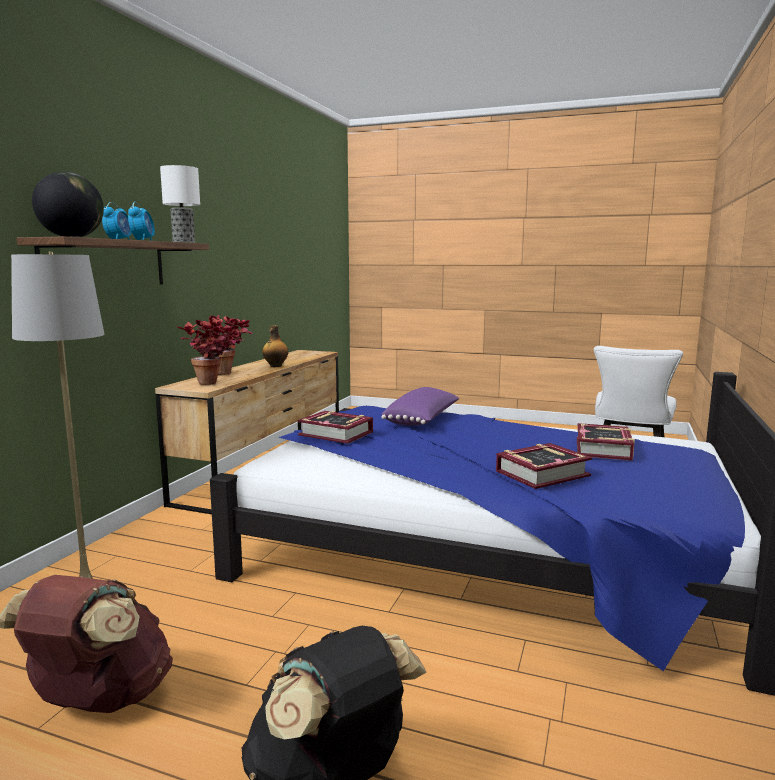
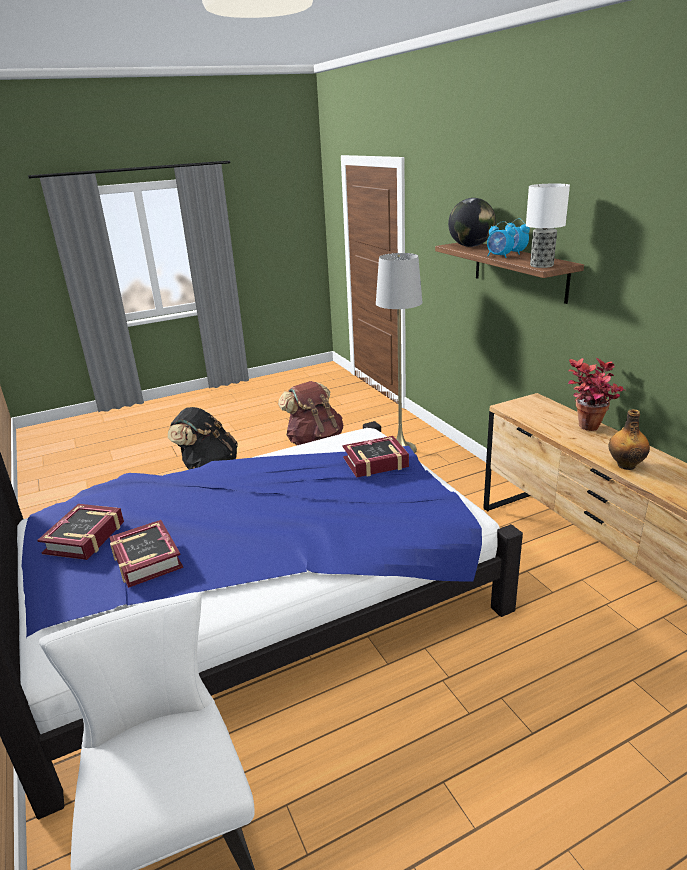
camera: 135 degrees right, 15 degrees up
potted plant [177,319,239,385] -> none
purple pillow [381,387,460,425] -> none
book [496,443,592,489] -> book moved to [37,504,124,560]

